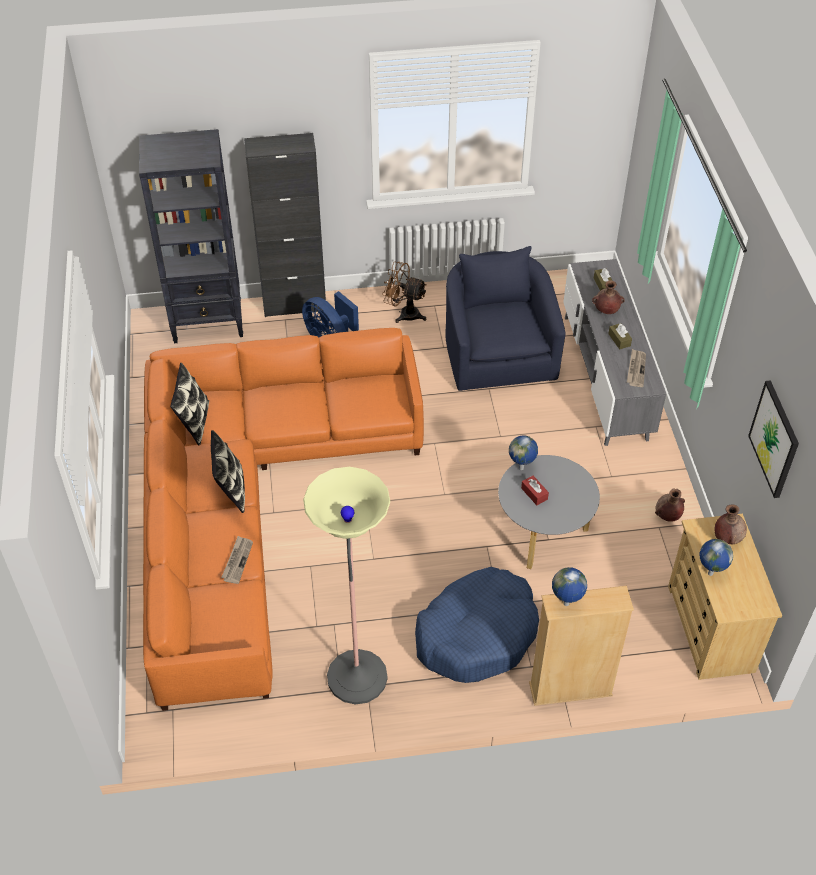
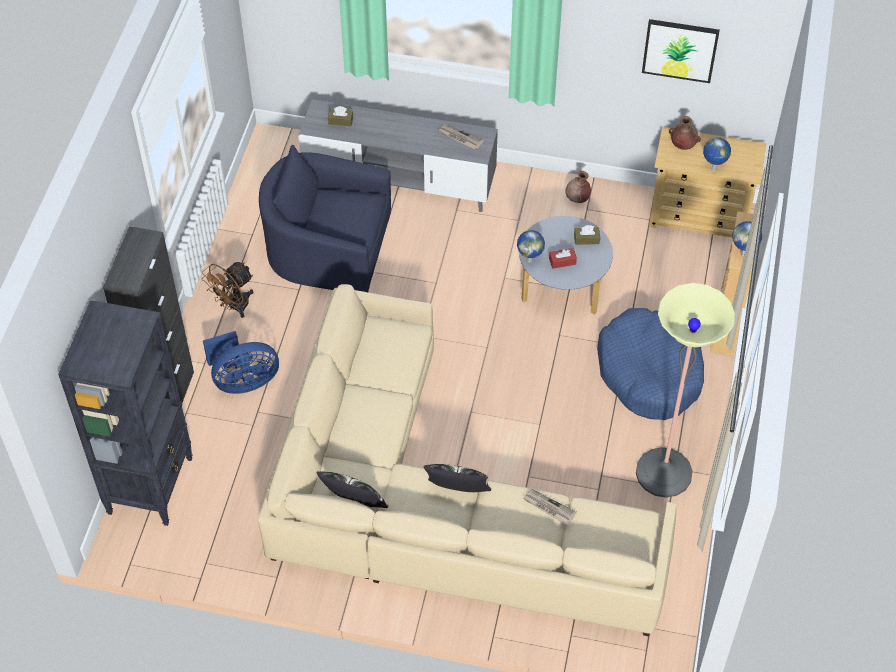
camera: 70 degrees left, 5 degrees up
orange sofa [143,328,424,711] -> beige sofa [258,284,676,636]
brown vase [592,280,625,314] -> none
brown tissue box [608,323,632,349] -> brown tissue box moved to [574,225,600,245]

